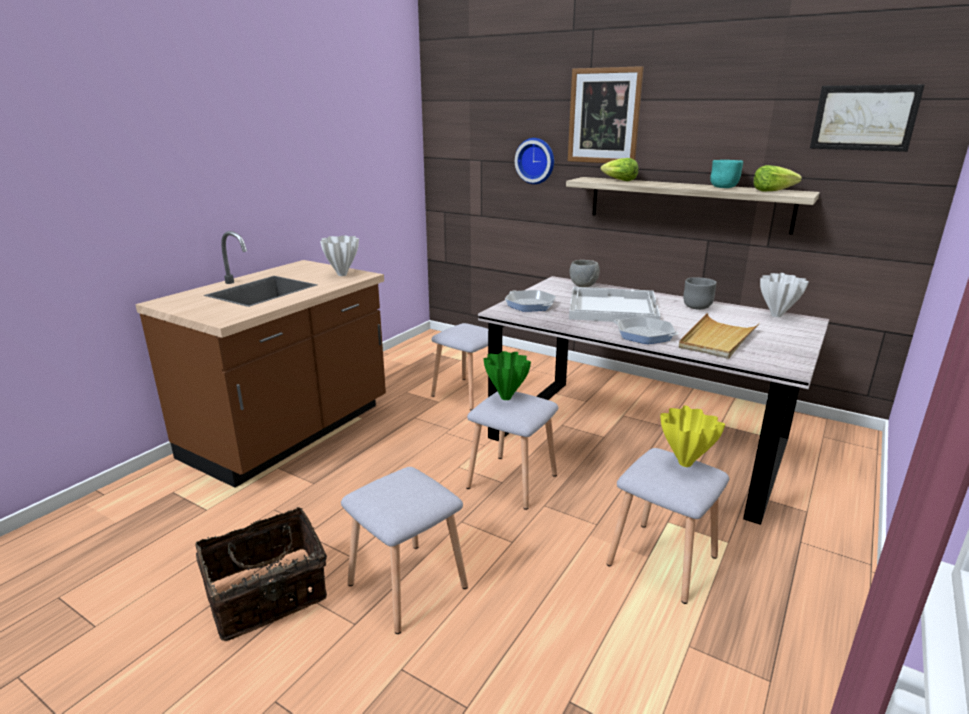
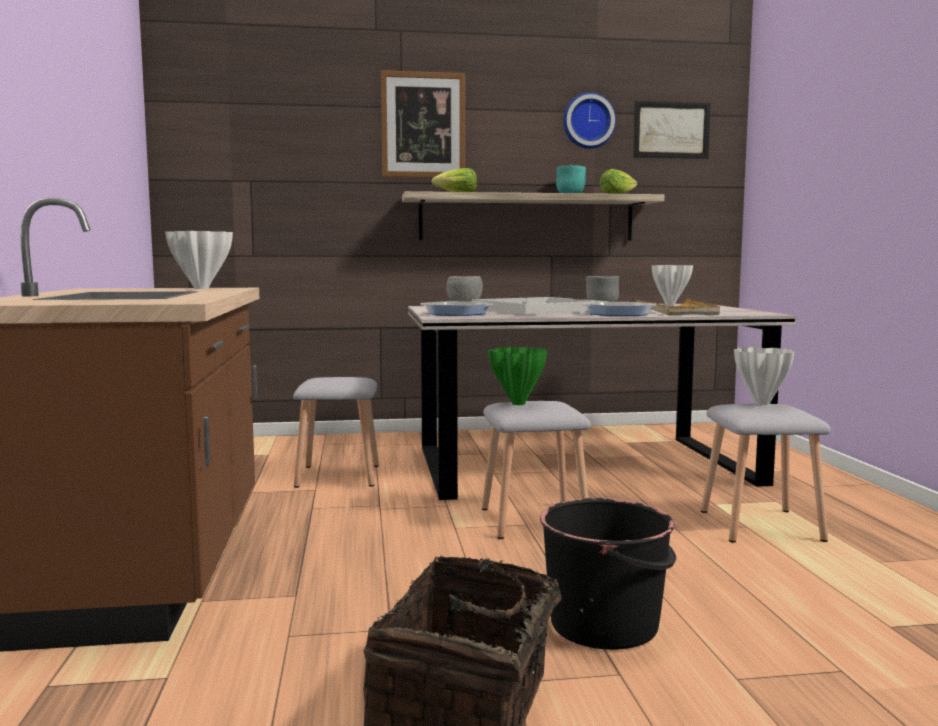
camera: 40 degrees left, 15 degrees down
grey stool [341,467,468,634] -> black bucket [540,498,676,650]
wall clock [515,138,554,184] -> wall clock moved to [563,92,616,149]
yellow vase [660,405,725,467] -> white vase [734,347,795,405]

